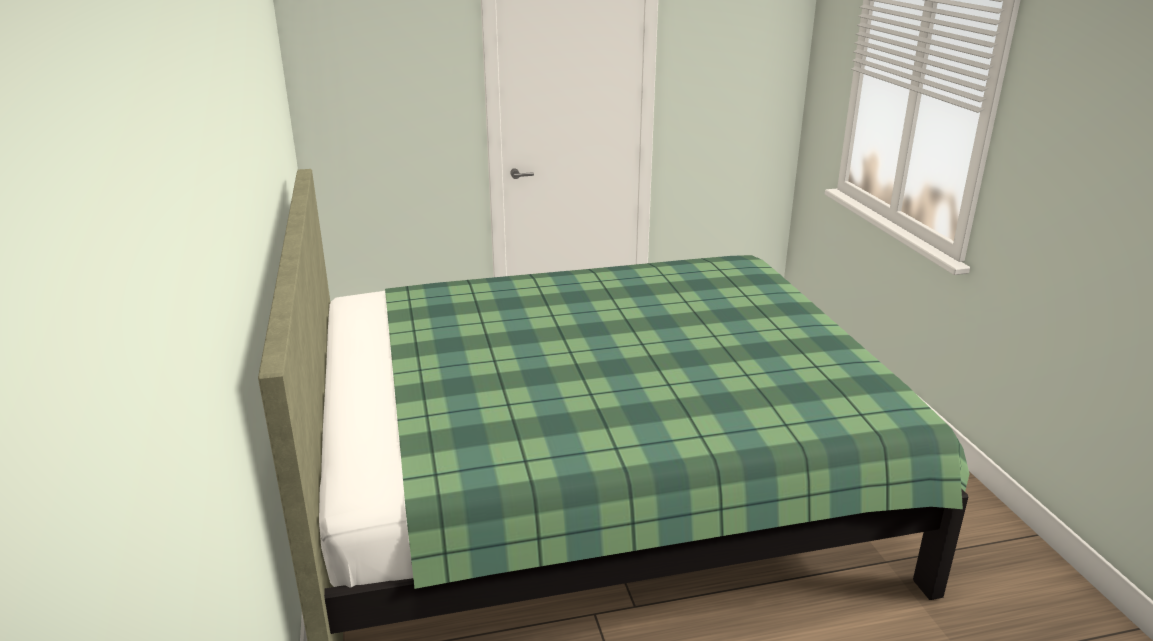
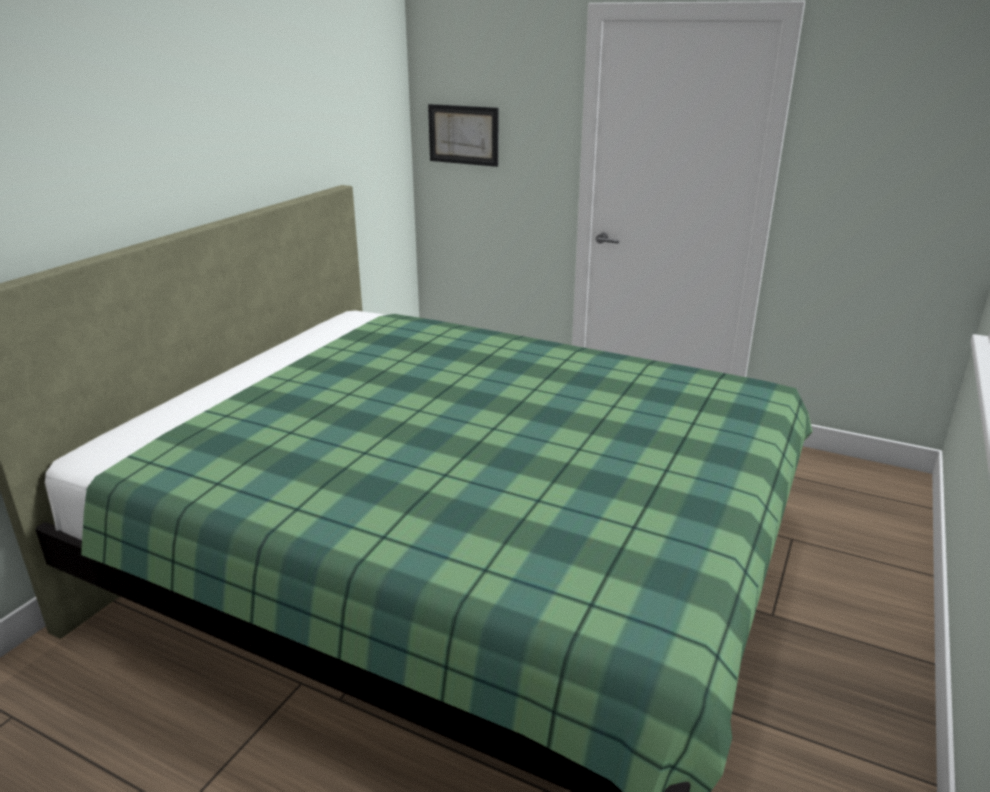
camera: 40 degrees right, 0 degrees up
none -> picture [428,104,498,167]

